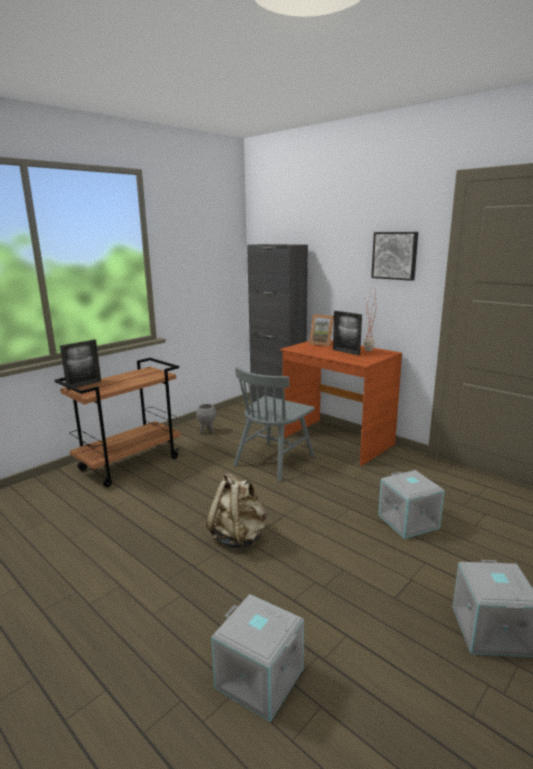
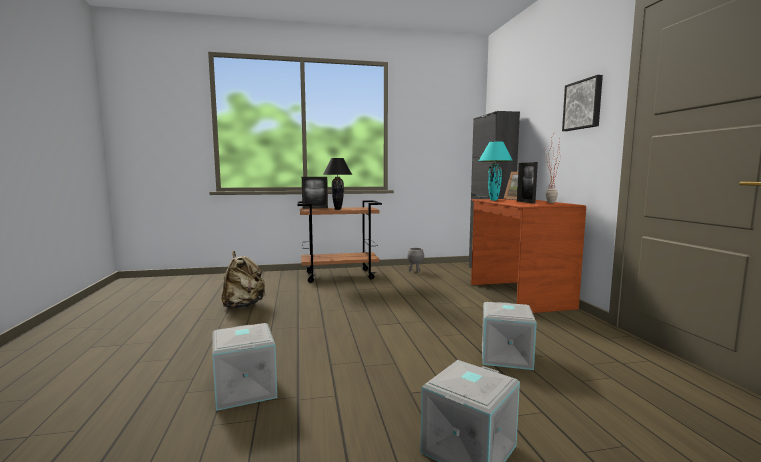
camera: 35 degrees right, 10 degrees down
beige backpack [206,473,266,549] -> beige backpack moved to [221,251,266,308]
grey chair [233,367,314,482] -> none
none -> black table lamp [323,158,352,210]
none -> turquoise table lamp [479,141,513,201]

